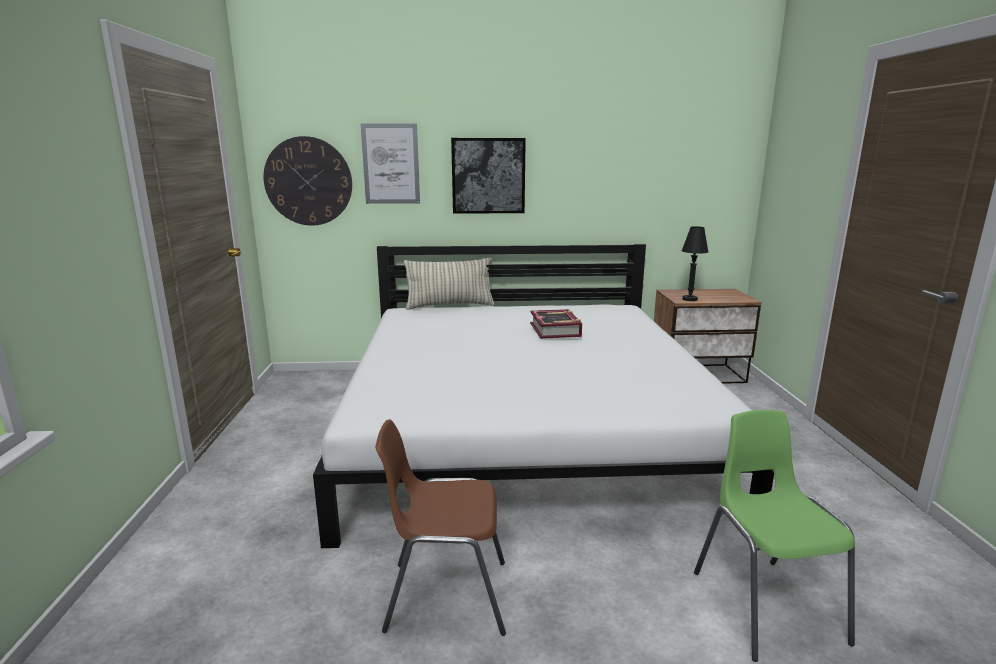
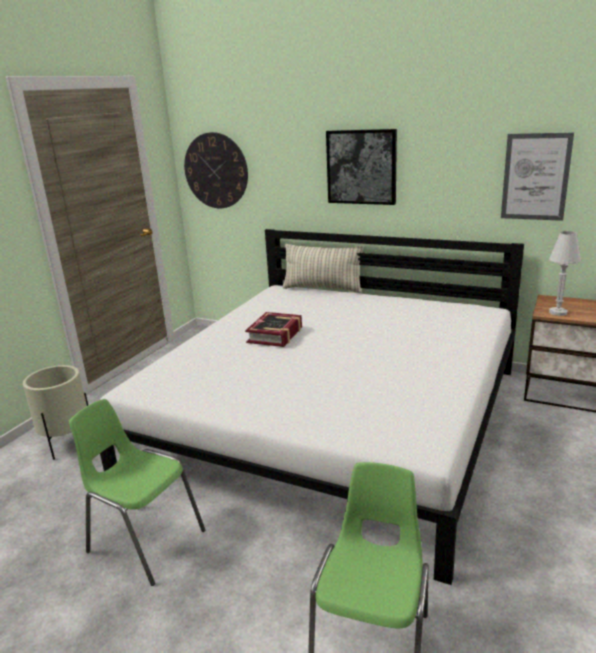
camera: 30 degrees right, 5 degrees up
picture [361,123,420,204] -> picture moved to [501,133,574,221]
brown chair [375,419,506,636] -> green chair [69,399,205,586]
book [530,309,582,339] -> book moved to [245,312,302,347]
black table lamp [682,226,708,301] -> white table lamp [549,231,581,316]
none -> beige planter [23,365,88,460]

